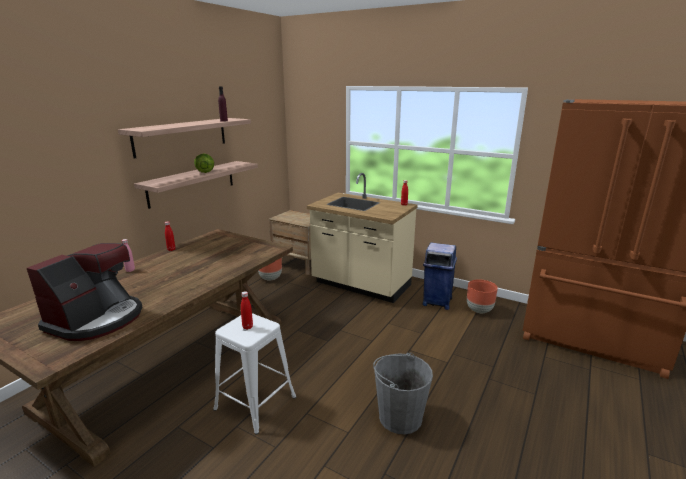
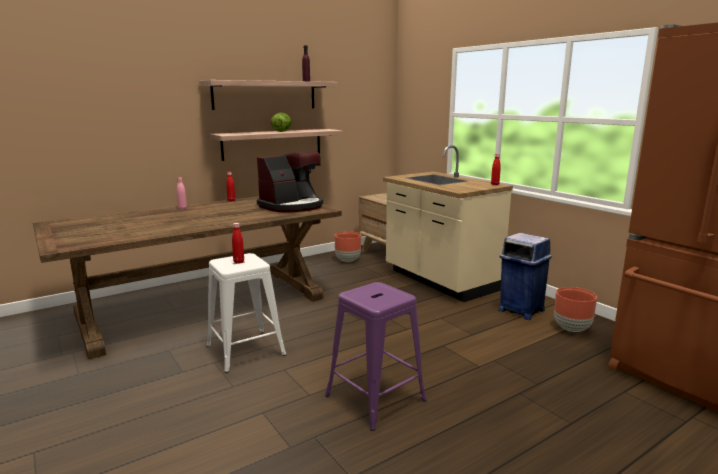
camera: 25 degrees right, 5 degrees down
coffee machine [27,243,143,341] -> coffee machine moved to [257,151,323,213]
grey bucket [373,353,433,434] -> purple stool [325,282,427,431]

